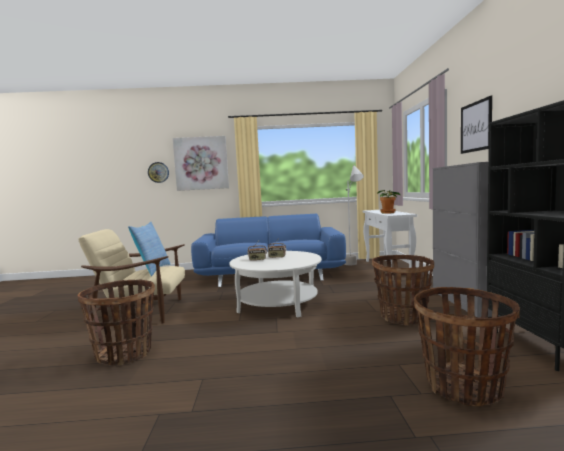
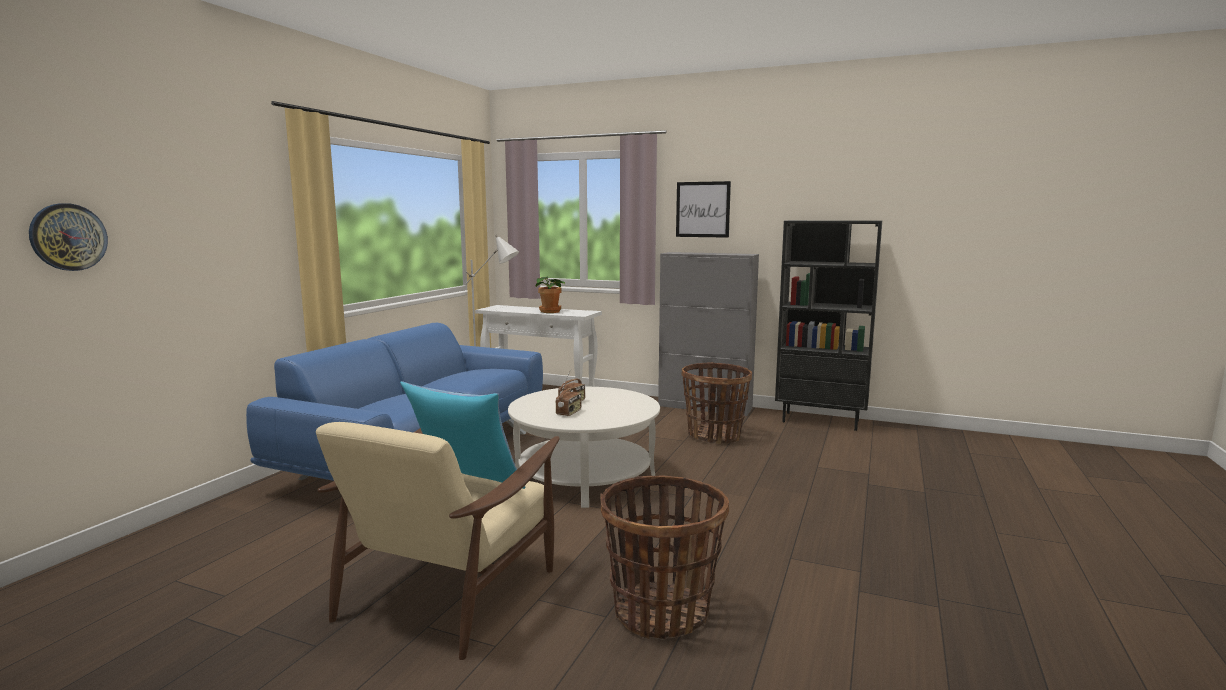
camera: 65 degrees left, 5 degrees up
picture [173,136,229,191] -> none
basket [414,287,520,406] -> none

